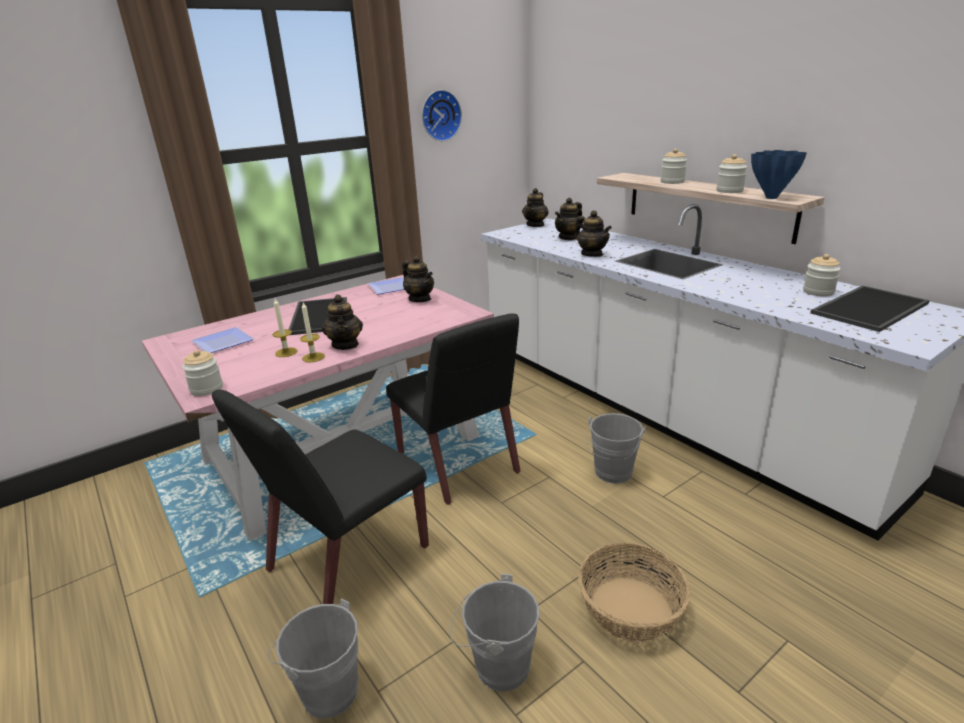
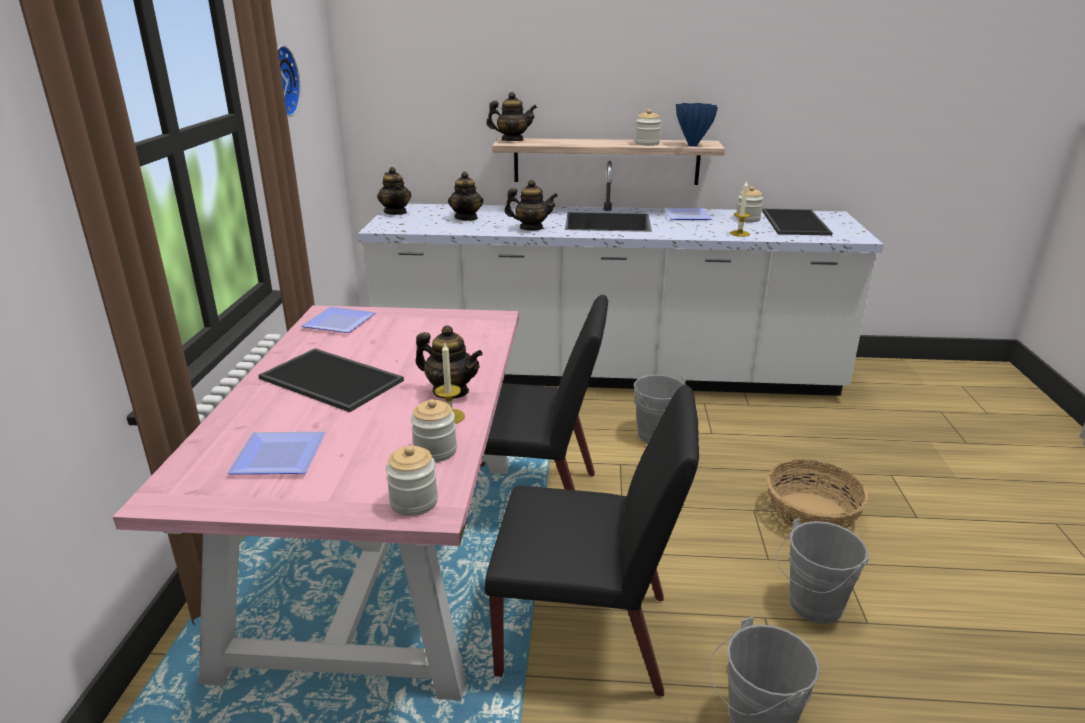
camera: 50 degrees left, 0 degrees up
black chair [212,390,429,604] -> black chair turned 75 degrees counterclockwise [485,385,699,696]
candle [273,299,298,357] -> candle moved to [730,180,751,237]
teapot [402,256,434,302] -> teapot moved to [486,92,537,141]
jar [661,148,687,184] -> jar moved to [411,399,457,462]
none -> plate [664,208,712,220]

